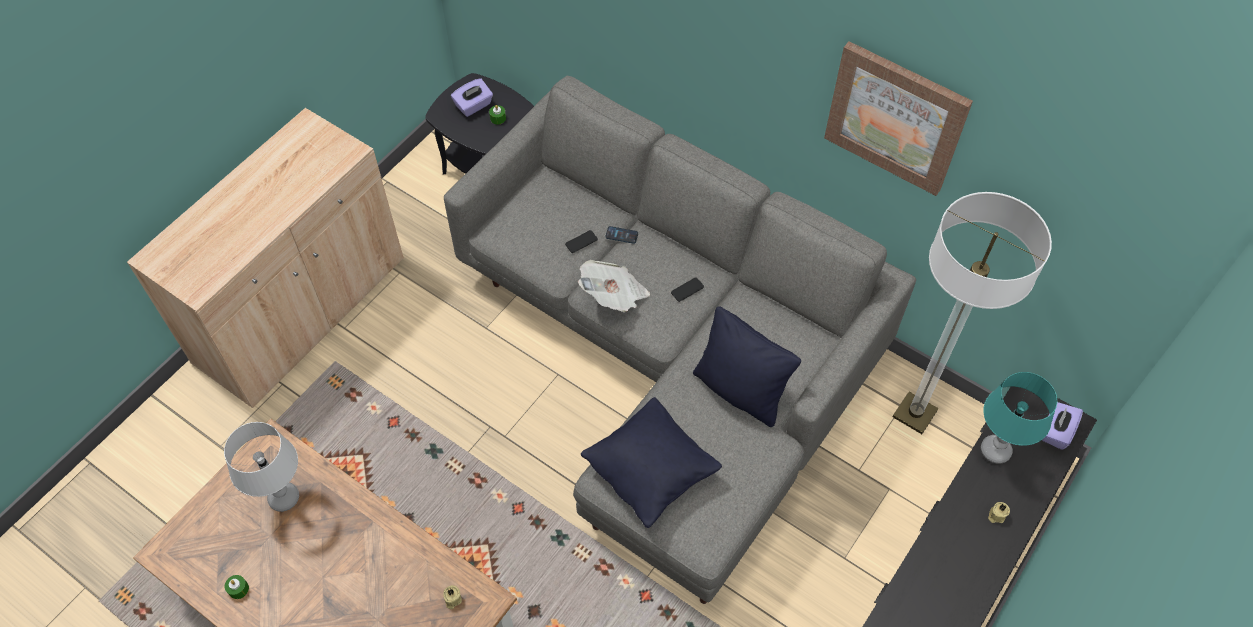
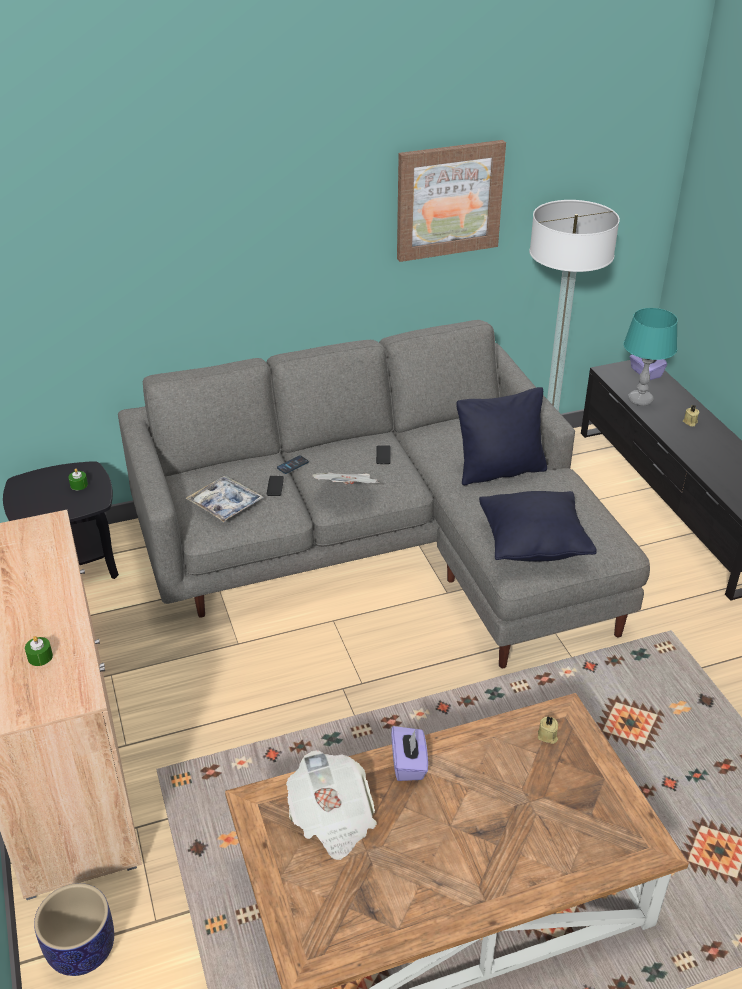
camera: 55 degrees left, 20 degrees down
grey table lamp [224,422,299,512] -> newspaper [286,750,377,860]
green candle [225,575,249,599] -> green candle moved to [25,636,53,666]
purple tissue box [451,78,493,117] -> purple tissue box moved to [391,726,428,781]
none -> planter [34,883,114,976]
none -> tray [186,476,264,522]

